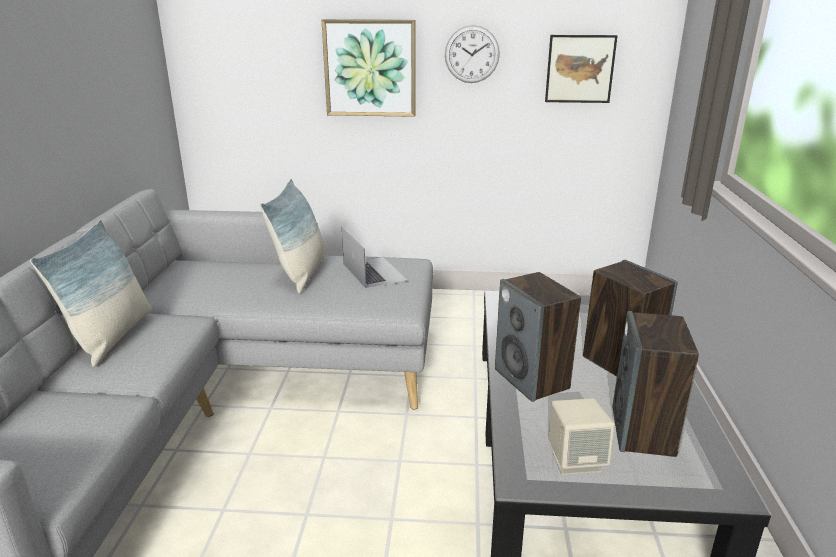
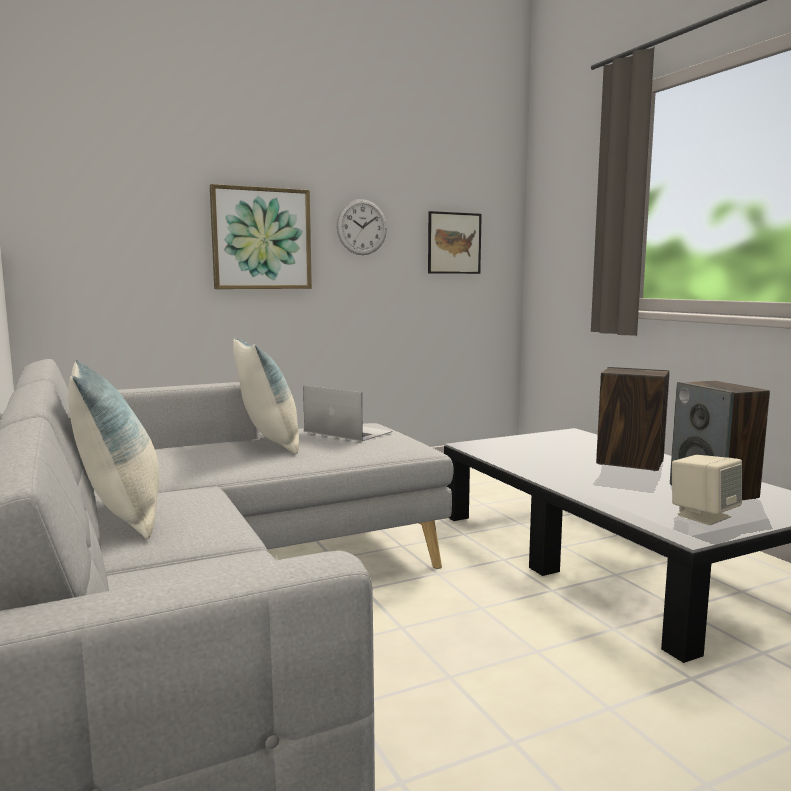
camera: 30 degrees left, 15 degrees down
speaker [495,272,581,402] -> none

